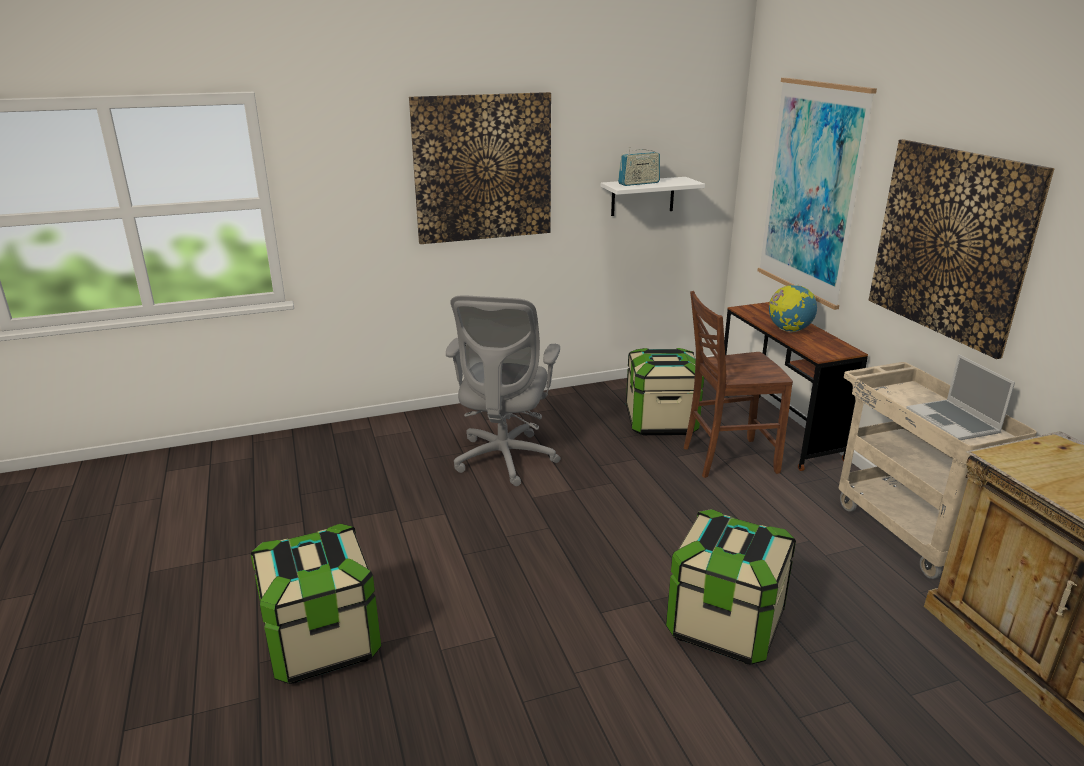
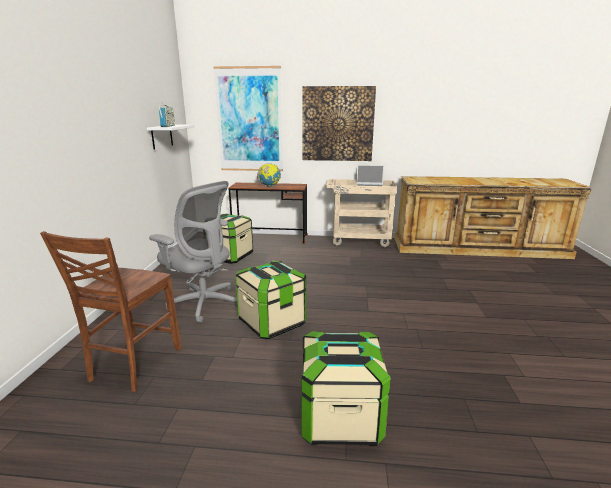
camera: 65 degrees left, 5 degrees down
picture [409,92,551,244] -> none
storage box [666,509,796,665] -> storage box moved to [236,261,306,339]
brown chair [684,291,793,478] -> brown chair moved to [40,231,181,392]

